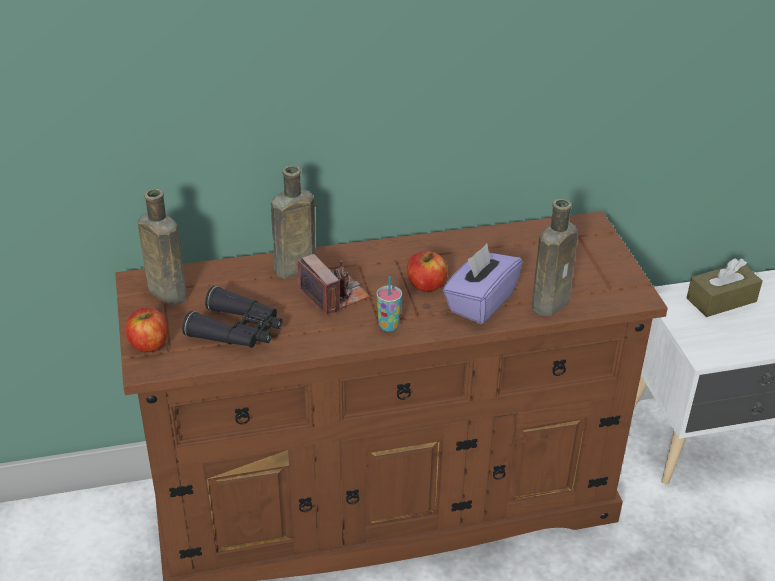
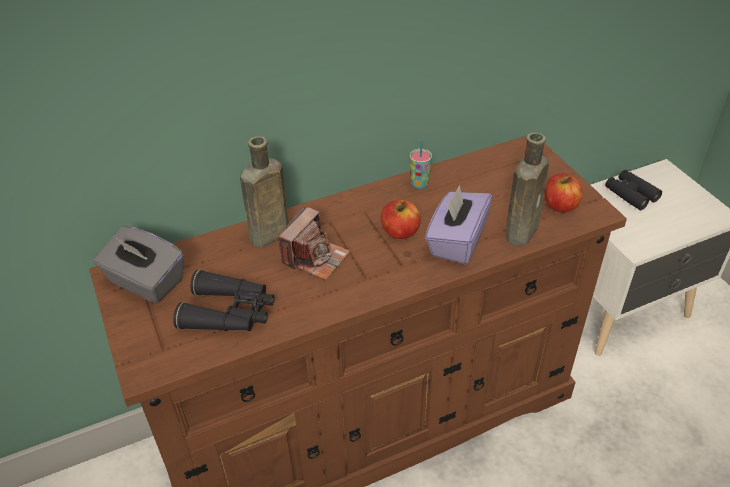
camera: 10 degrees left, 5 degrees up
apple [125,308,168,352] -> apple moved to [544,173,583,212]
brown bottle [138,188,187,305] -> grey tissue box [94,226,184,303]
camera [298,254,370,315] -> camera turned 75 degrees clockwise [278,206,350,281]
cup [376,276,402,331] -> cup moved to [410,140,432,189]
brown tissue box [687,258,763,317] -> black binoculars [605,170,662,210]

